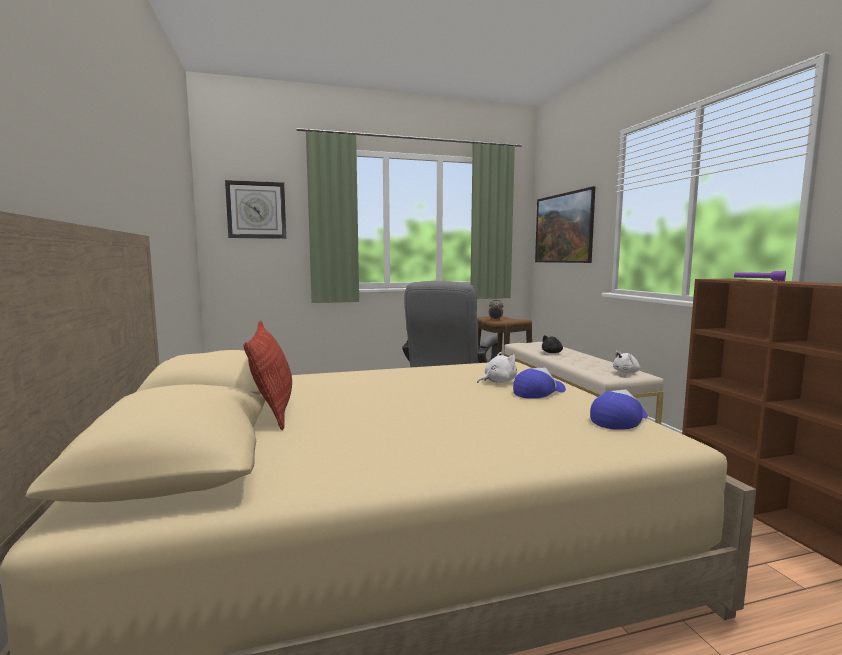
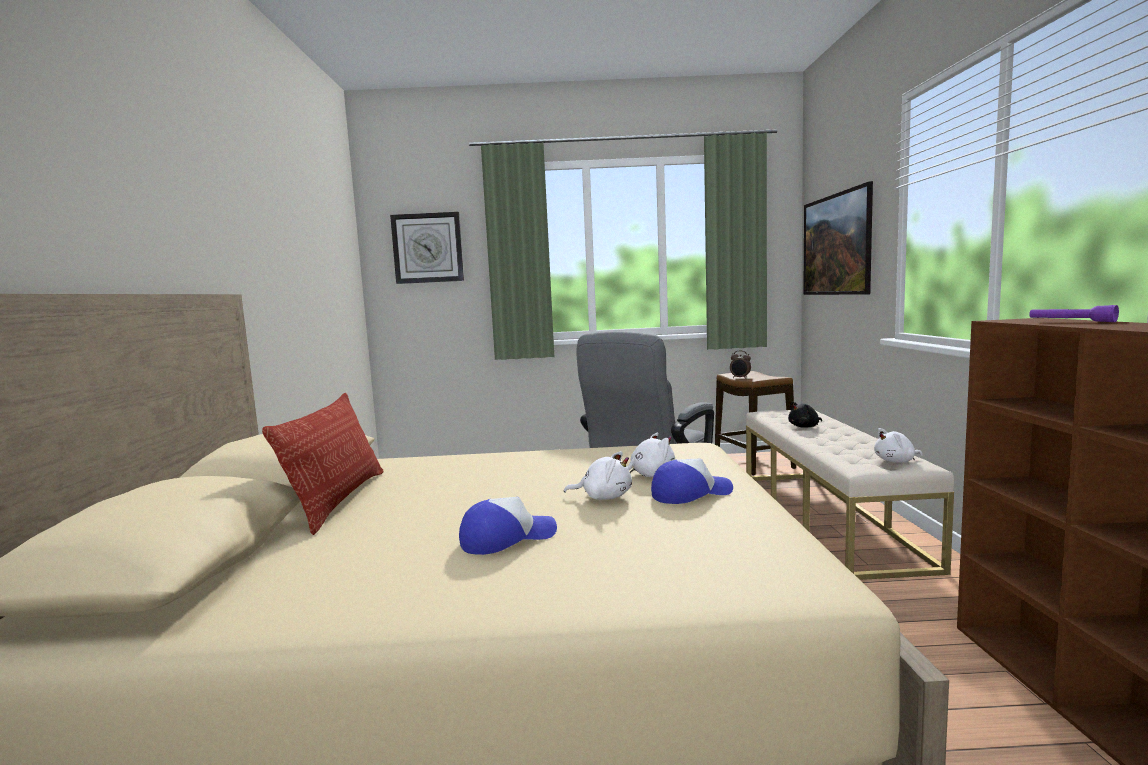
camera: 15 degrees right, 0 degrees up
cap [590,389,648,430] -> cap moved to [459,497,557,555]
none -> white plush toy [564,451,632,500]

